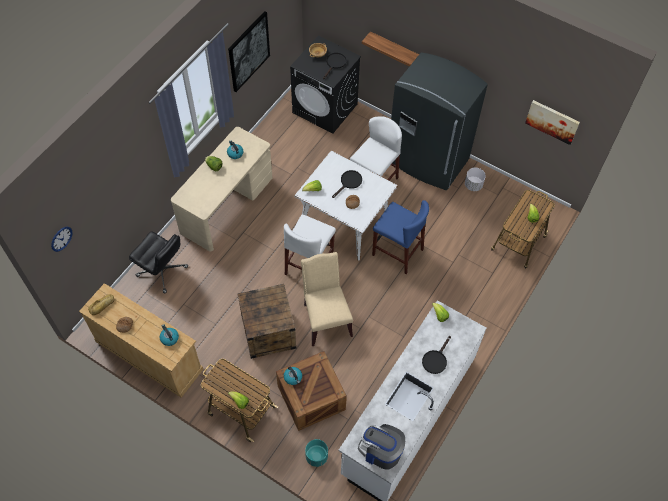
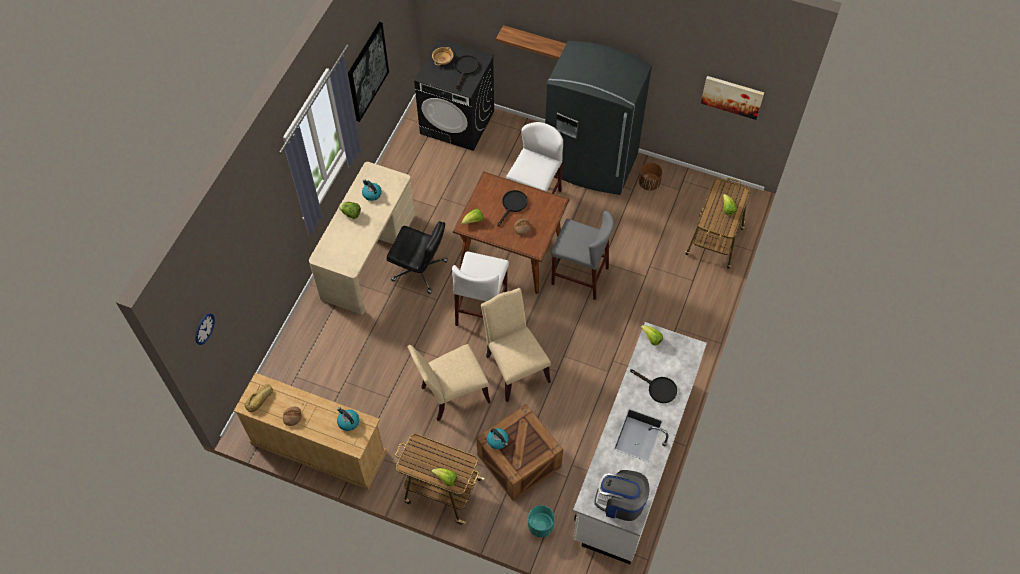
camera: 10 degrees left, 0 degrees up
black office chair [129,231,188,293] -> black office chair moved to [387,221,448,294]
crate [238,284,297,359] -> beige chair [407,344,491,421]
white dining table [294,151,398,261] -> brown dining table [453,171,569,294]
blue stool [372,200,429,274] -> grey stool [551,211,614,300]
black frying pan [422,336,451,374] -> black frying pan turned 75 degrees counterclockwise [630,369,677,403]
white planter [465,168,486,191] -> brown planter [639,163,662,191]

